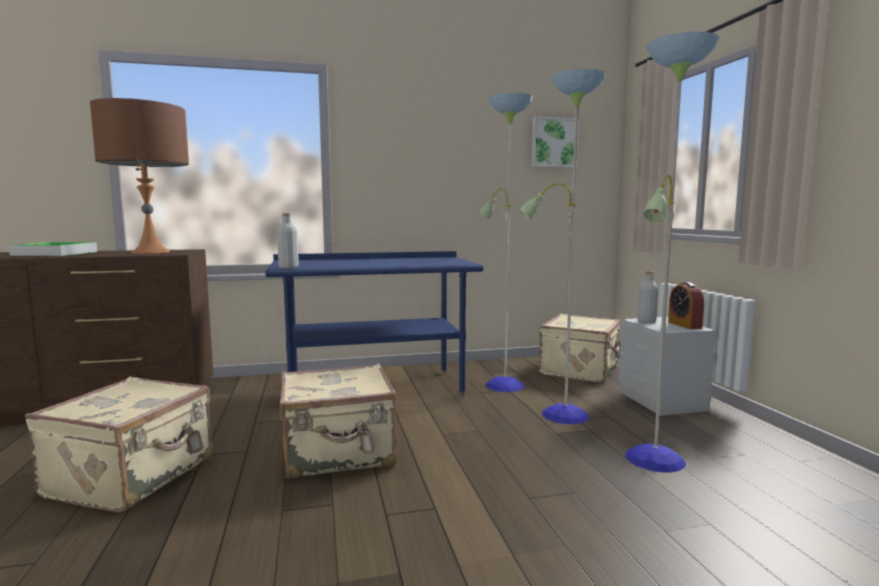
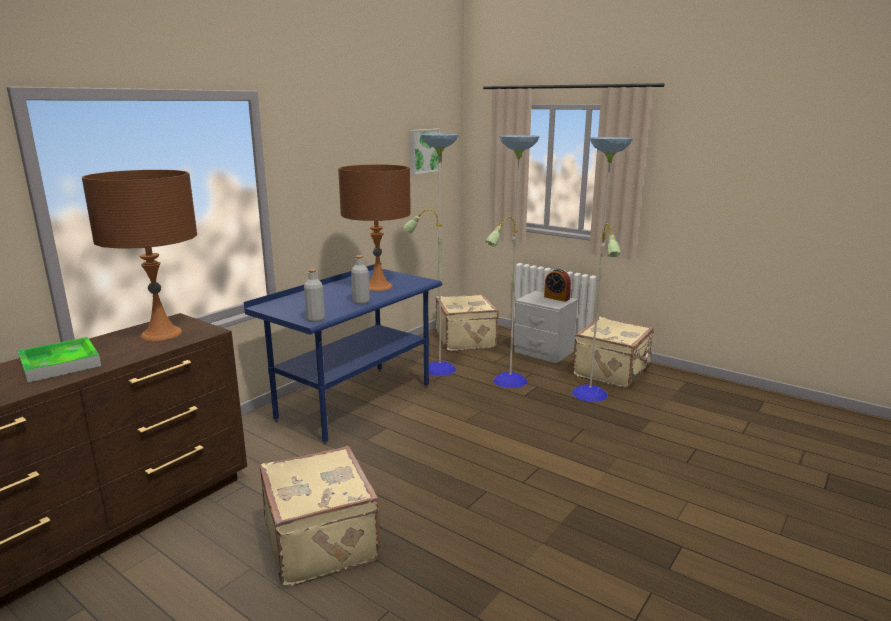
camera: 40 degrees left, 10 degrees up
beige suitcase [280,364,397,479] -> beige suitcase moved to [573,317,654,388]
grey bottle [637,271,658,323] -> grey bottle moved to [351,255,370,304]
none -> brown table lamp [338,165,411,291]

